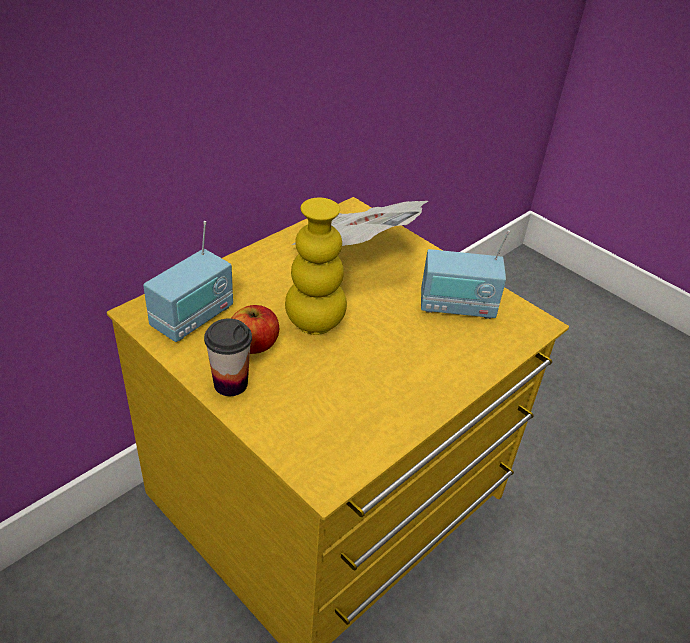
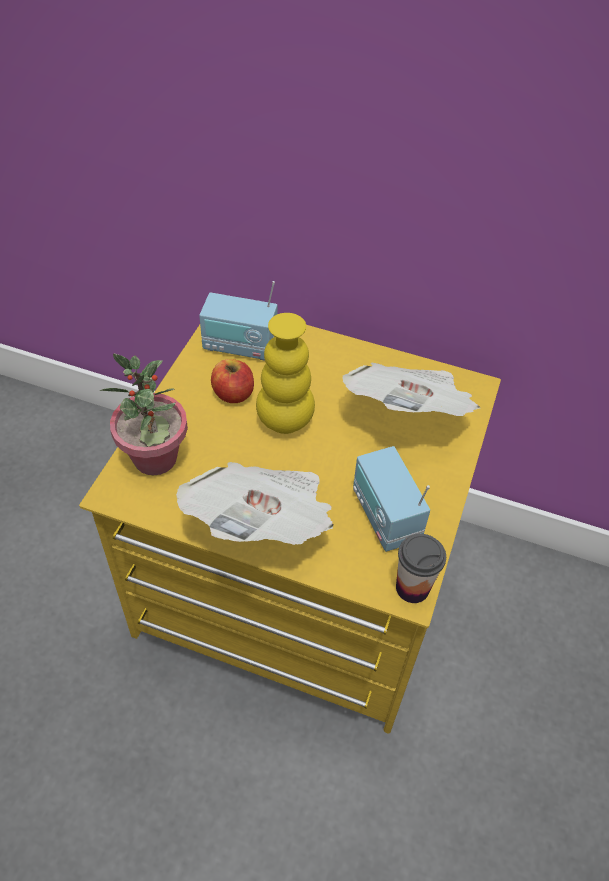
camera: 65 degrees right, 10 degrees up
cup [204,318,252,396] -> cup moved to [396,534,446,603]
none -> potted plant [100,354,188,476]
none -> newspaper [176,462,334,545]

